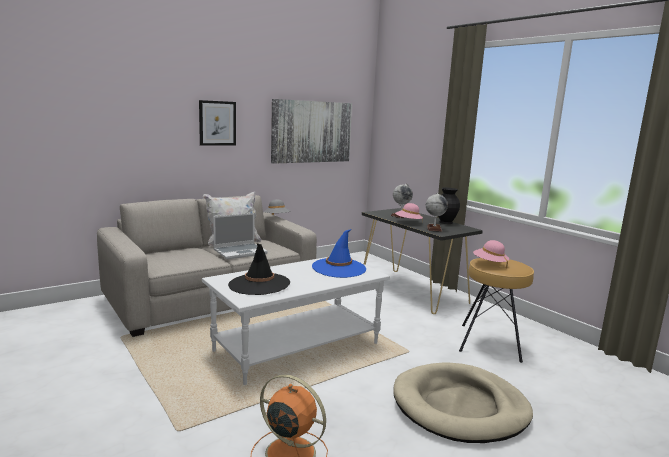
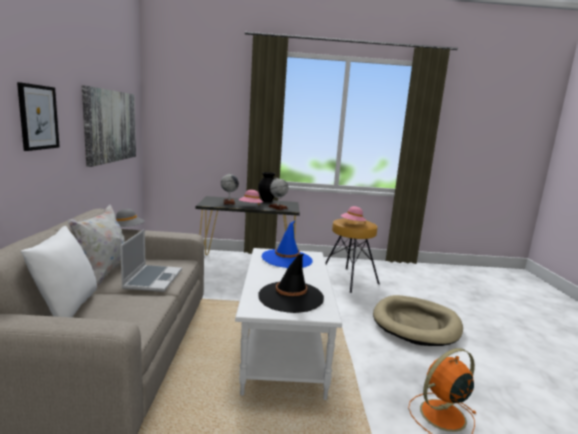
camera: 55 degrees left, 0 degrees up
none -> white pillow [20,226,97,317]

